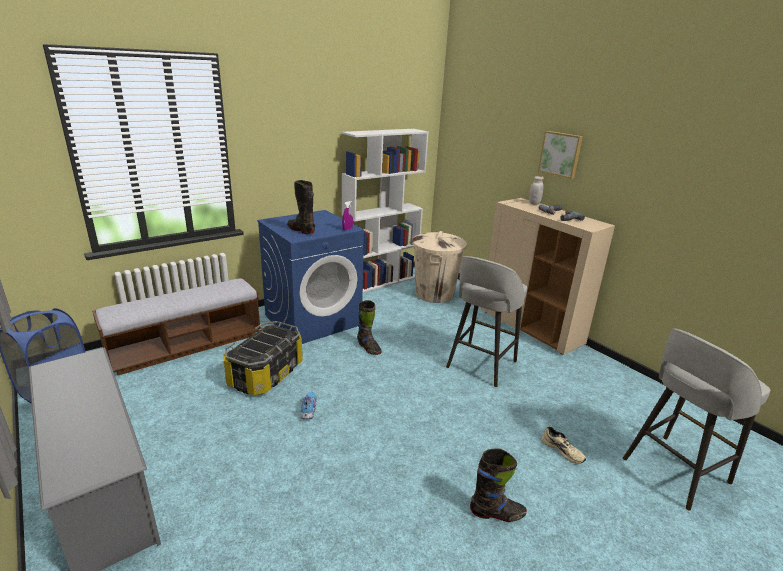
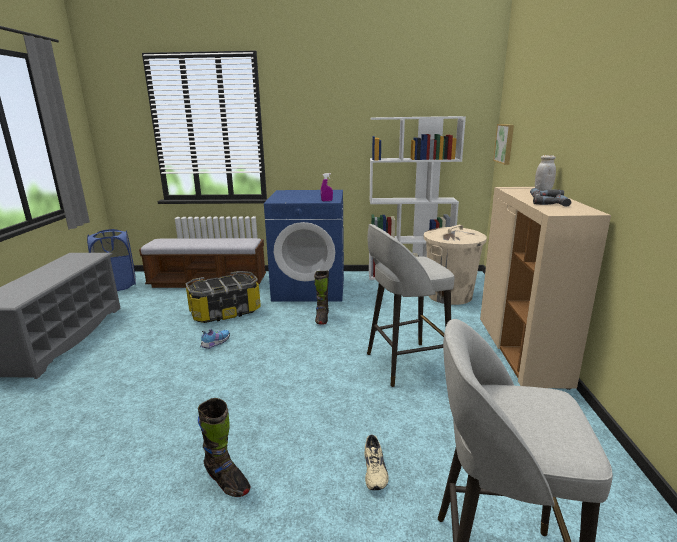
camera: 40 degrees right, 5 degrees down
black boot [287,180,315,234] -> none
picture [538,131,583,179] -> picture moved to [493,124,514,165]

